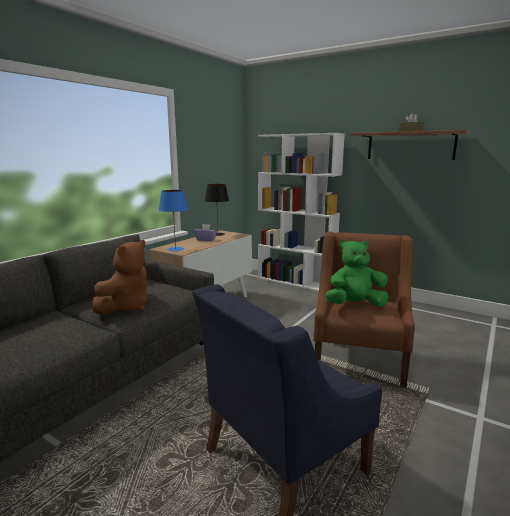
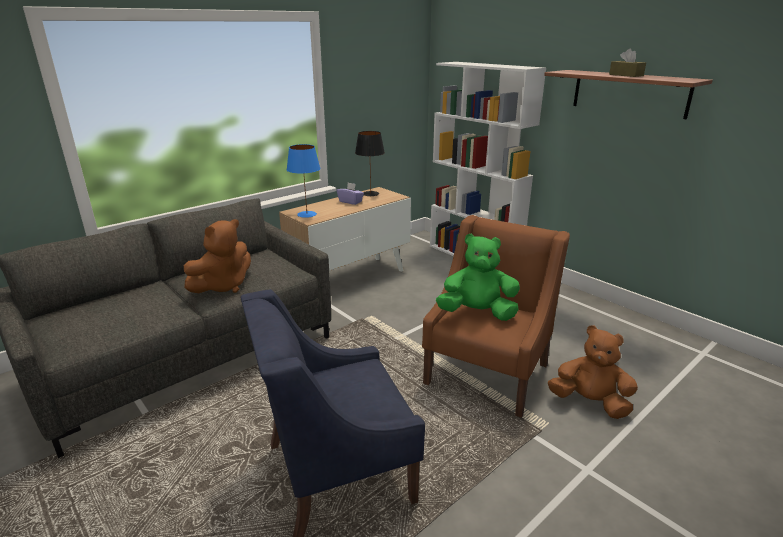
camera: 15 degrees right, 10 degrees up
none -> brown plush toy [548,325,638,419]

